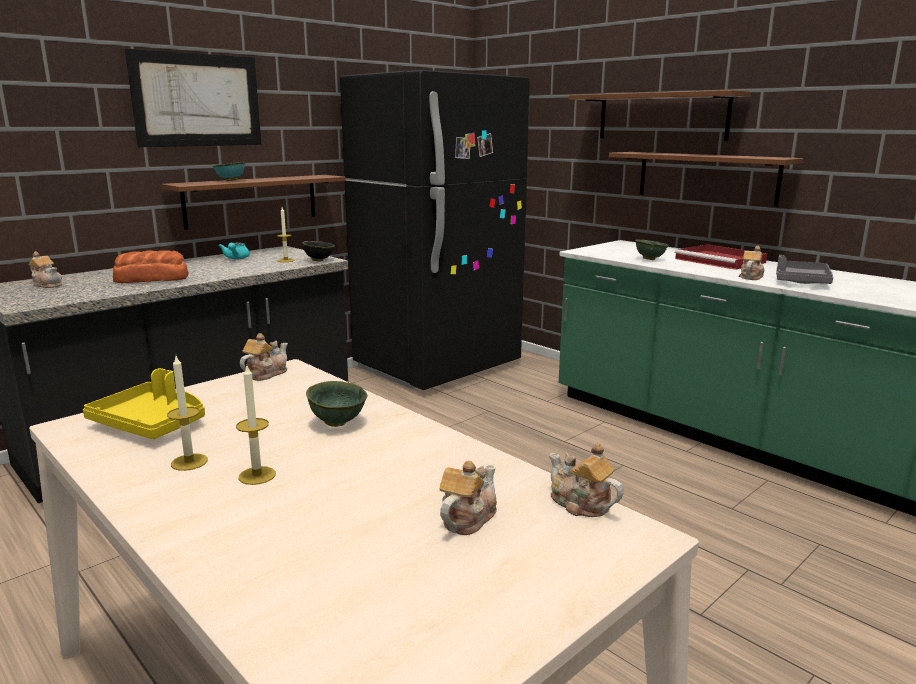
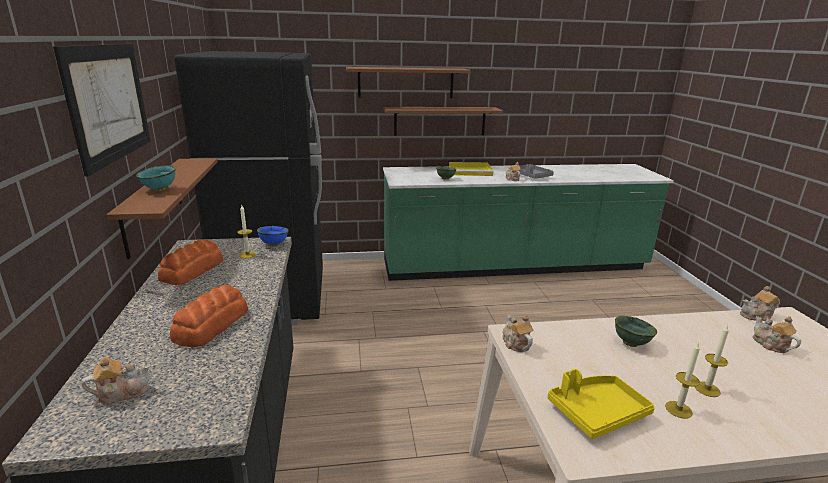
camera: 55 degrees left, 5 degrees up
turquoise teapot [219,243,250,259] -> bread [158,240,223,285]
black bowl [302,241,335,262] -> blue bowl [257,226,289,247]
red tray [675,244,767,270] -> yellow tray [449,162,494,176]

